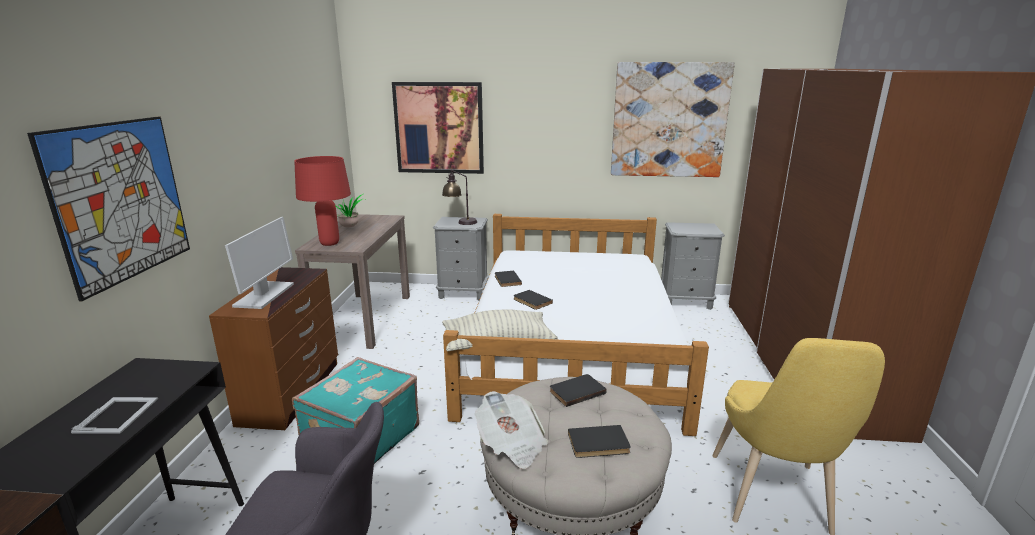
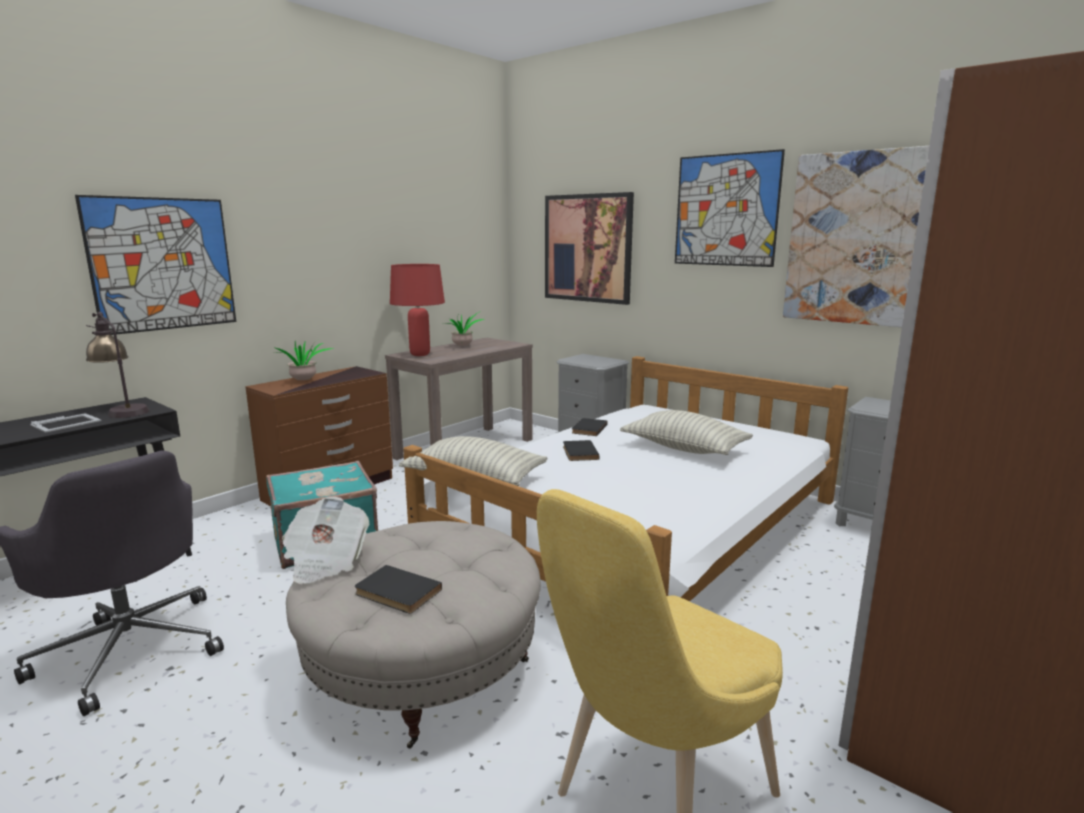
camera: 35 degrees right, 5 degrees down
monitor [225,217,294,309] -> potted plant [273,341,334,381]
table lamp [442,169,477,225] -> table lamp moved to [86,312,149,418]
black book [550,374,607,407] -> none
none -> pillow [620,410,753,455]
none -> picture [675,149,785,267]

